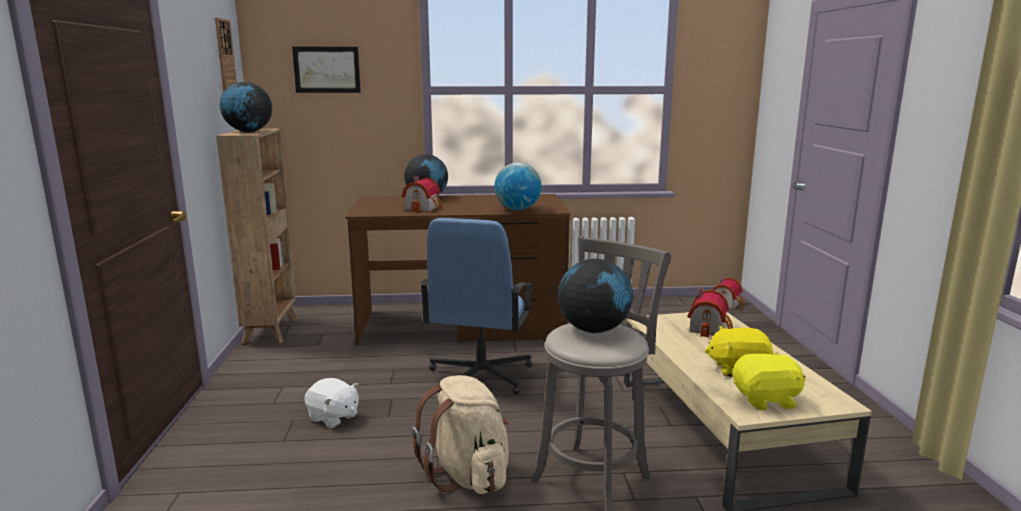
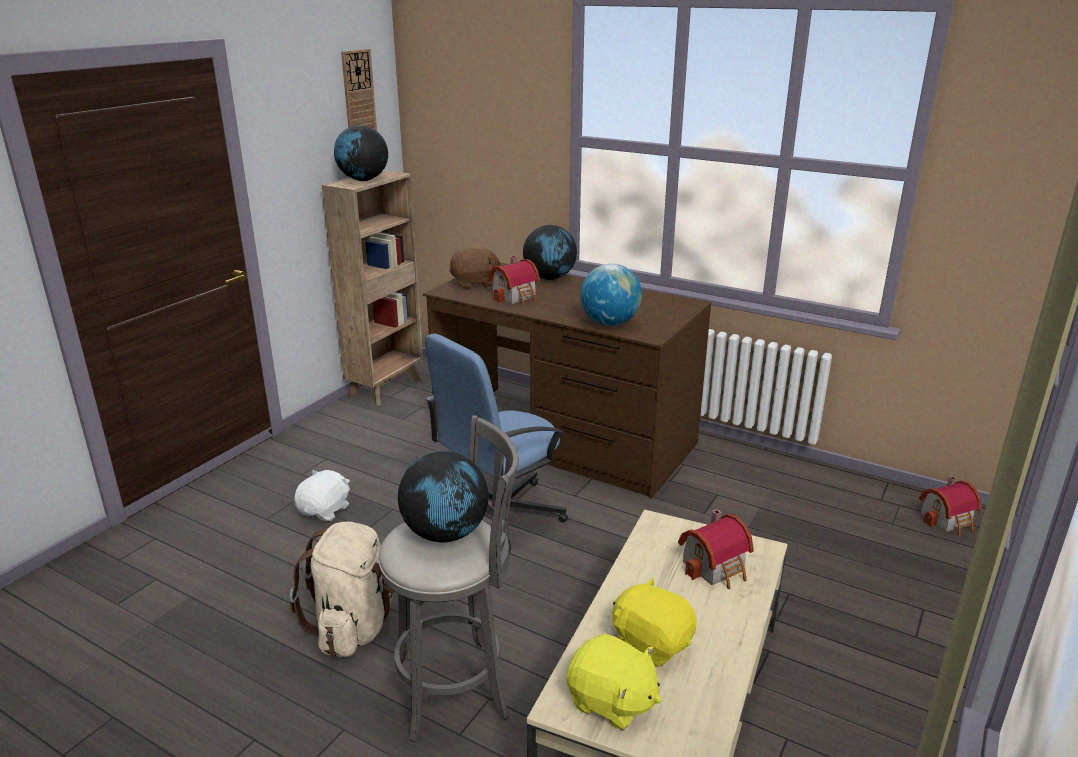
camera: 35 degrees right, 10 degrees up
picture [292,46,361,93] -> none
white plush toy [304,378,359,428] -> white plush toy turned 135 degrees counterclockwise [294,470,350,521]
none -> brown plush toy [449,248,502,289]

